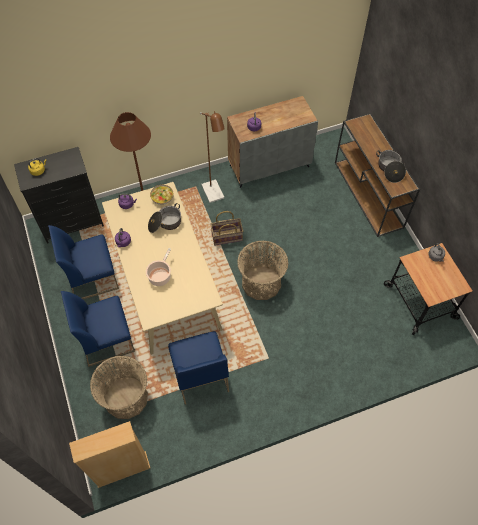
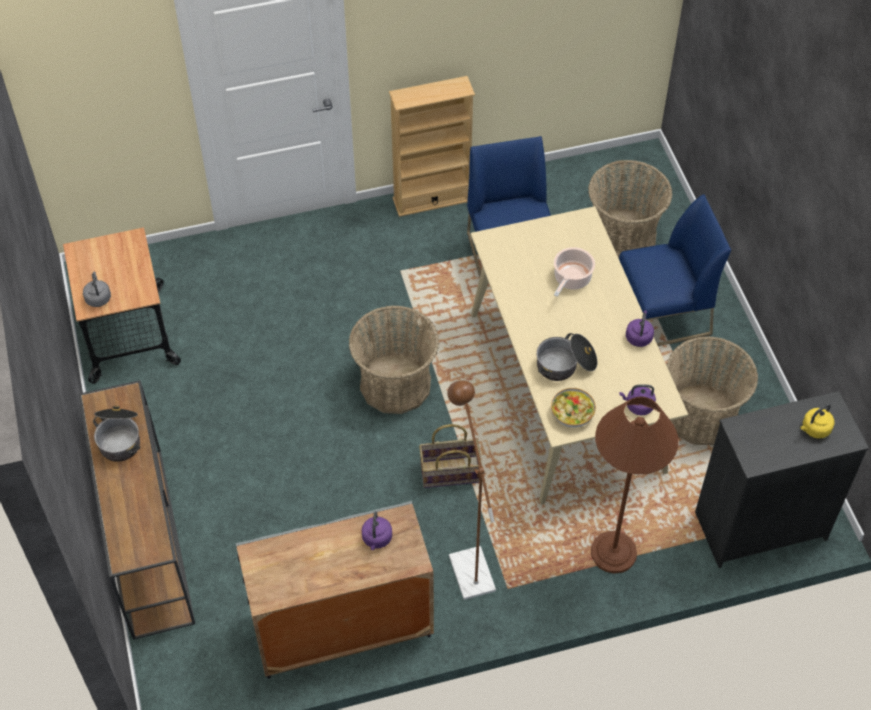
camera: 175 degrees left, 5 degrees down
blue chair [48,225,119,299] -> basket [666,336,758,445]
beige bookcase [69,421,150,488] -> beige bookcase moved to [389,76,475,217]

